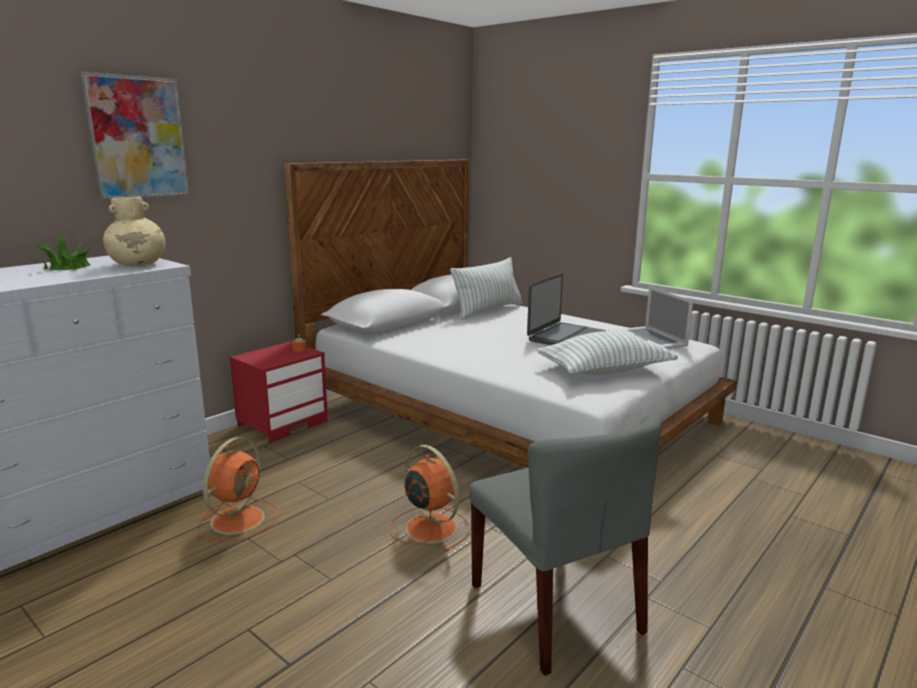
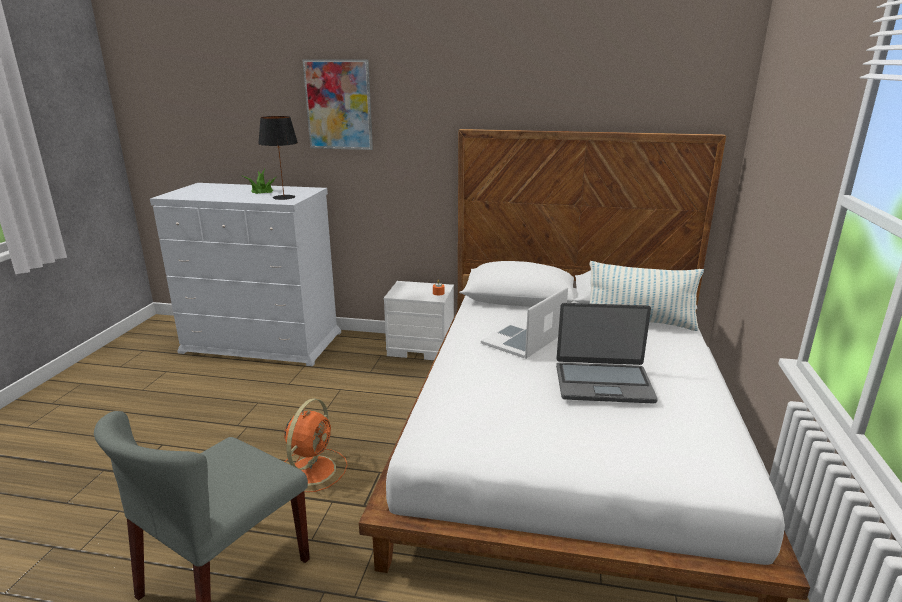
camera: 60 degrees right, 5 degrees up
beige vase [103,196,166,266] -> black table lamp [258,116,298,200]
orange fan [197,437,278,541] -> none
red nightstand [230,341,328,443] -> white nightstand [384,281,454,360]
pillow [536,331,678,375] -> none
laptop [608,287,693,349] -> laptop moved to [481,287,568,359]

